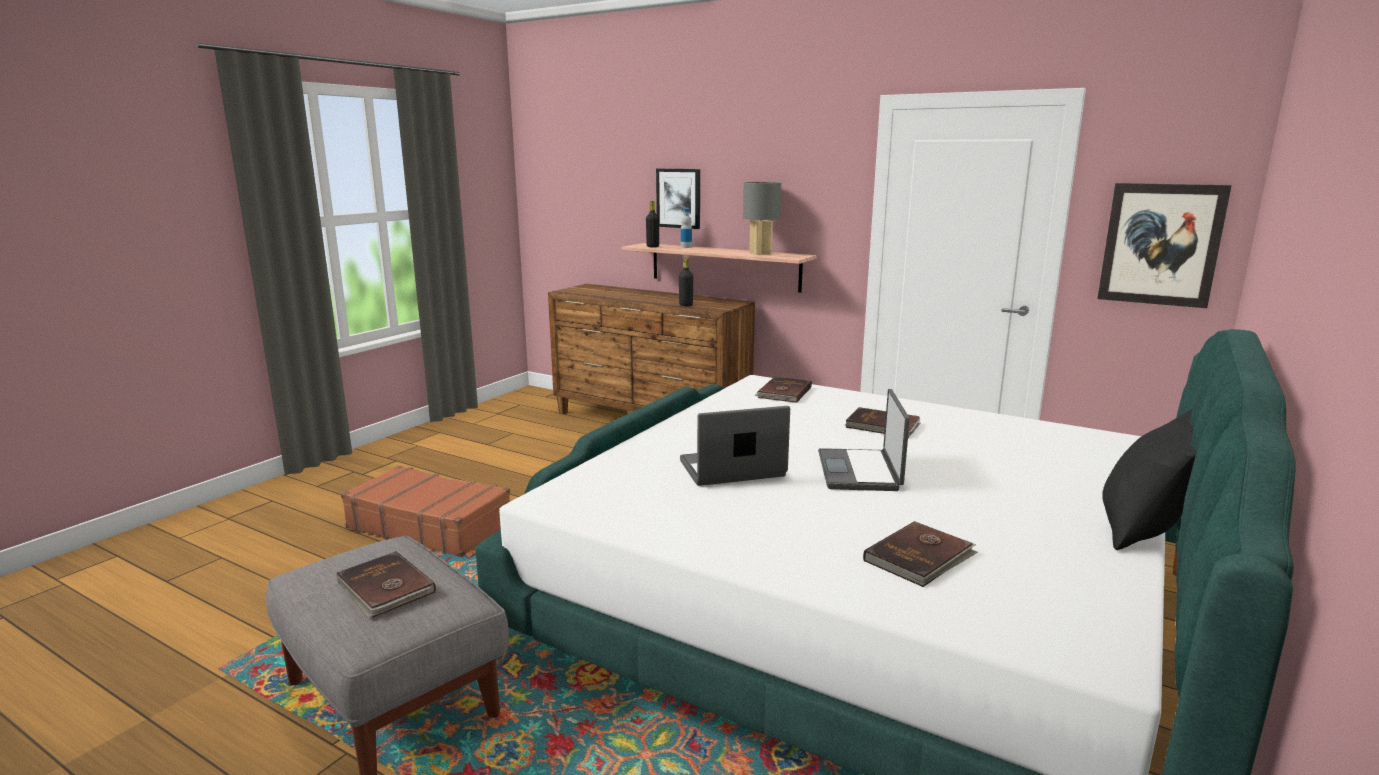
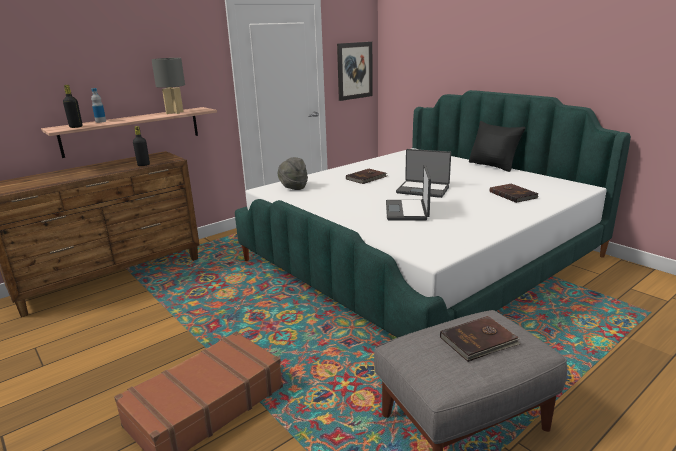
camera: 70 degrees left, 5 degrees up
picture [656,169,700,229] -> none
brown book [754,377,812,403] -> grey hat [277,157,308,190]

